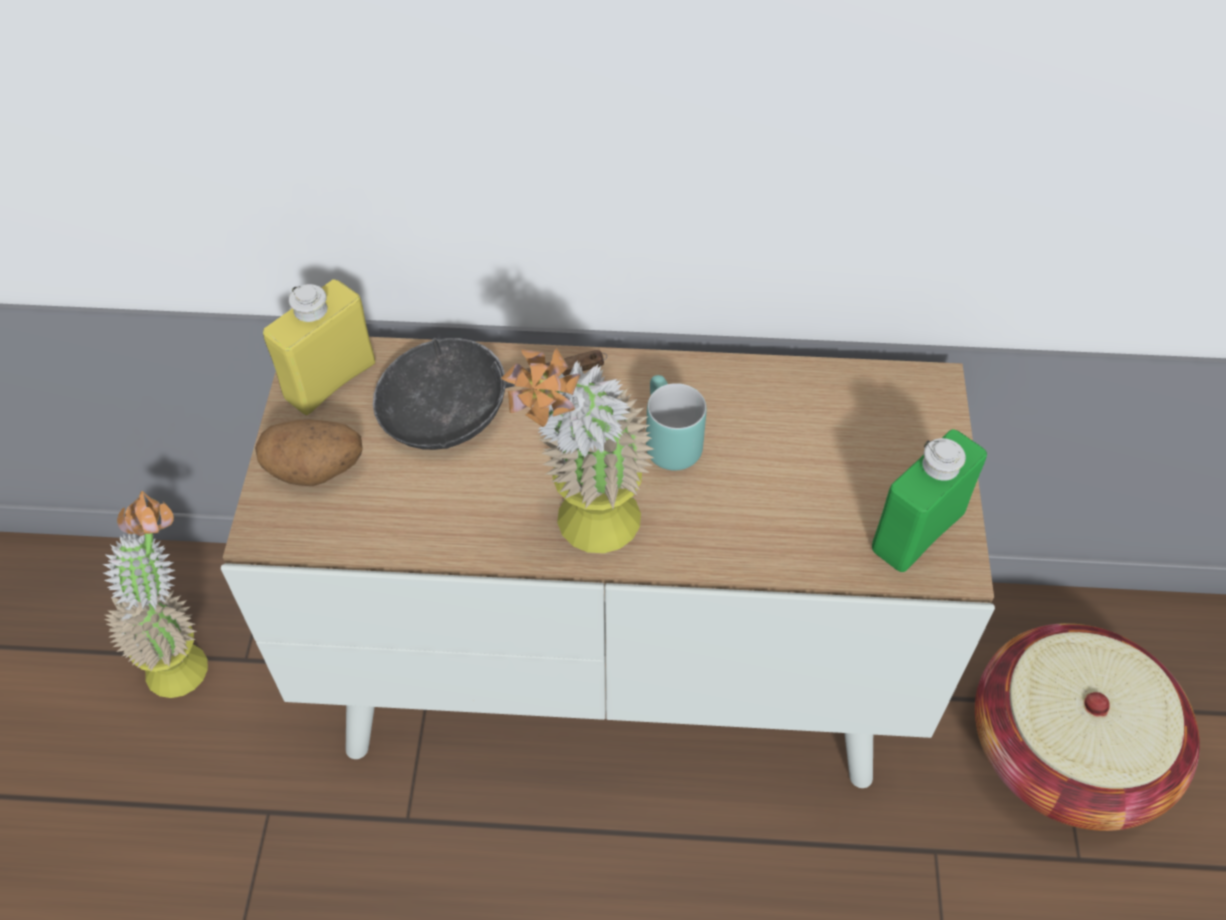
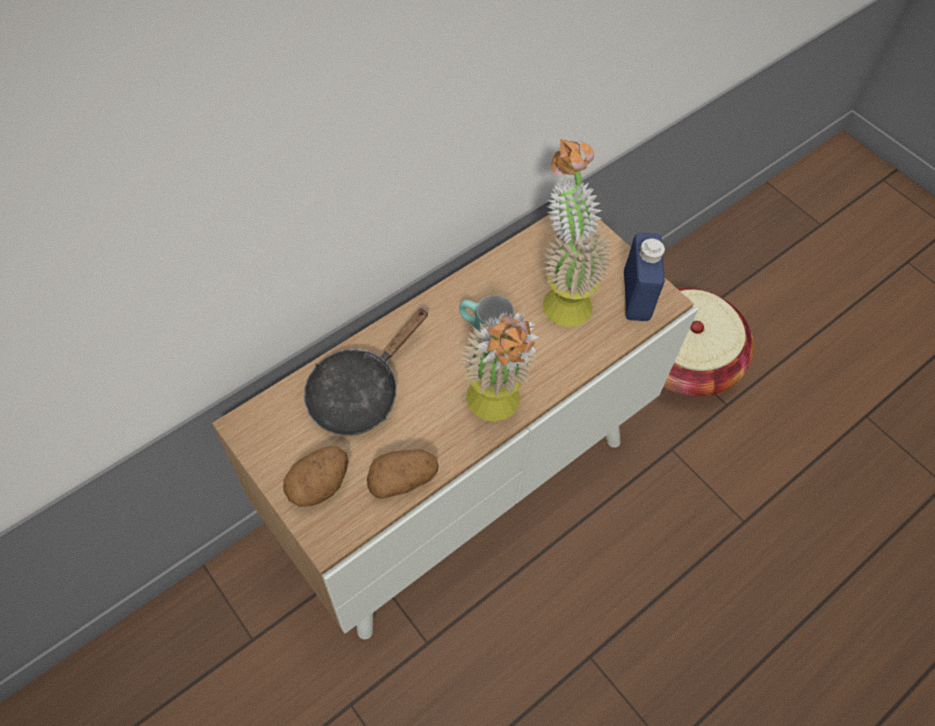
camera: 45 degrees left, 5 degrees up
potted plant [103,491,208,698] -> potted plant moved to [542,139,612,327]
yellow bottle [263,279,375,415] -> none
green bottle [872,429,987,572] -> blue bottle [624,233,665,321]
none -> potato [367,449,438,498]

